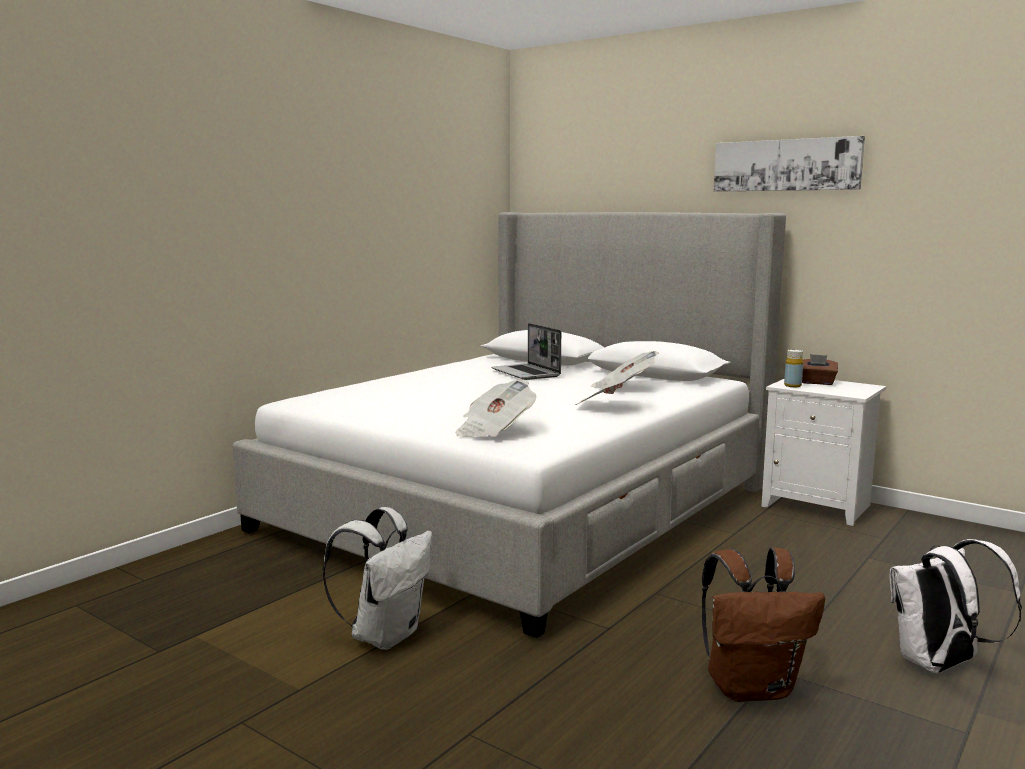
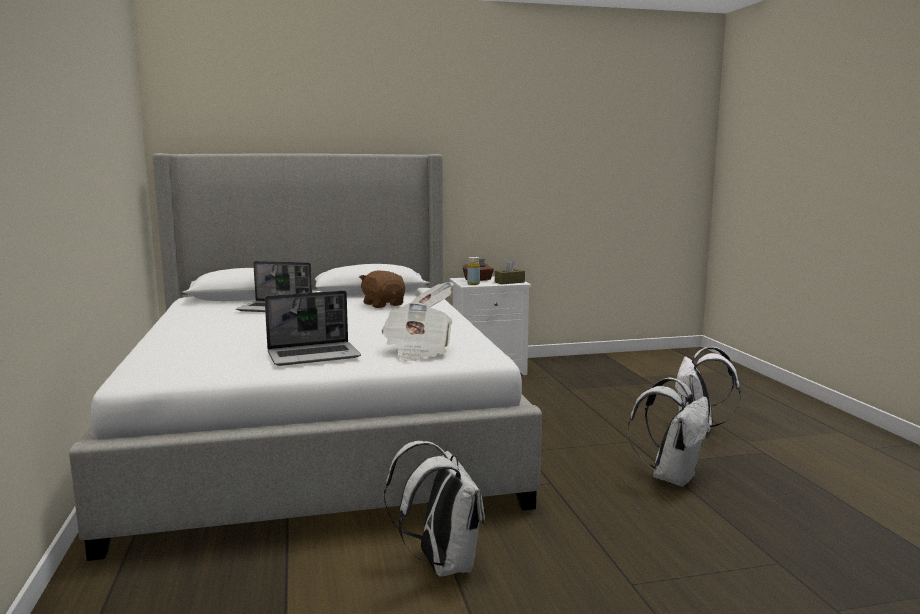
camera: 50 degrees left, 0 degrees up
newspaper [592,351,659,389] -> brown plush toy [359,270,405,308]
brown backpack [702,548,825,702] -> white backpack [628,378,709,487]
picture [714,136,865,192] -> none
none -> laptop [265,290,361,366]
none -> brown tissue box [495,260,525,284]

